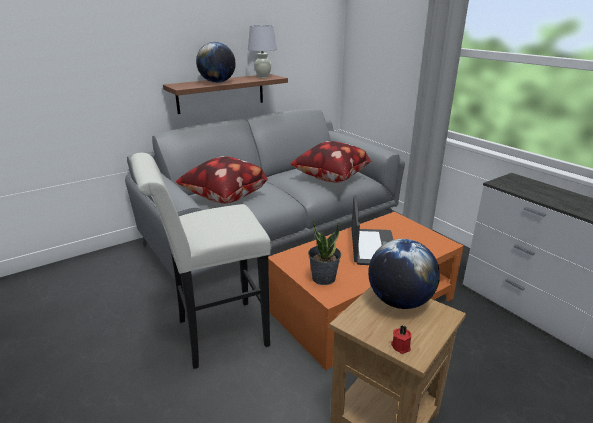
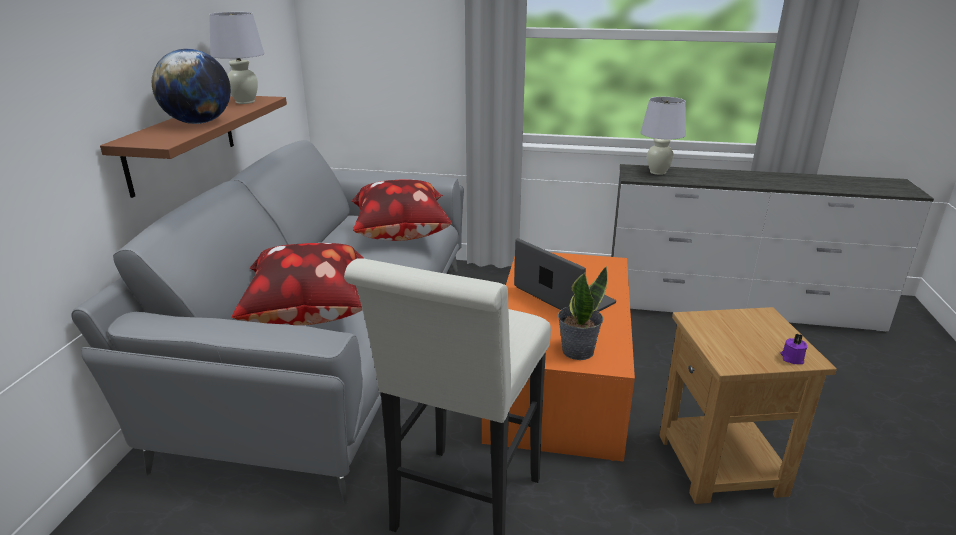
camera: 45 degrees left, 0 degrees up
globe [368,239,440,309] -> none
red candle [391,325,411,354] -> purple candle [781,334,807,364]
none -> white table lamp [640,97,686,175]

